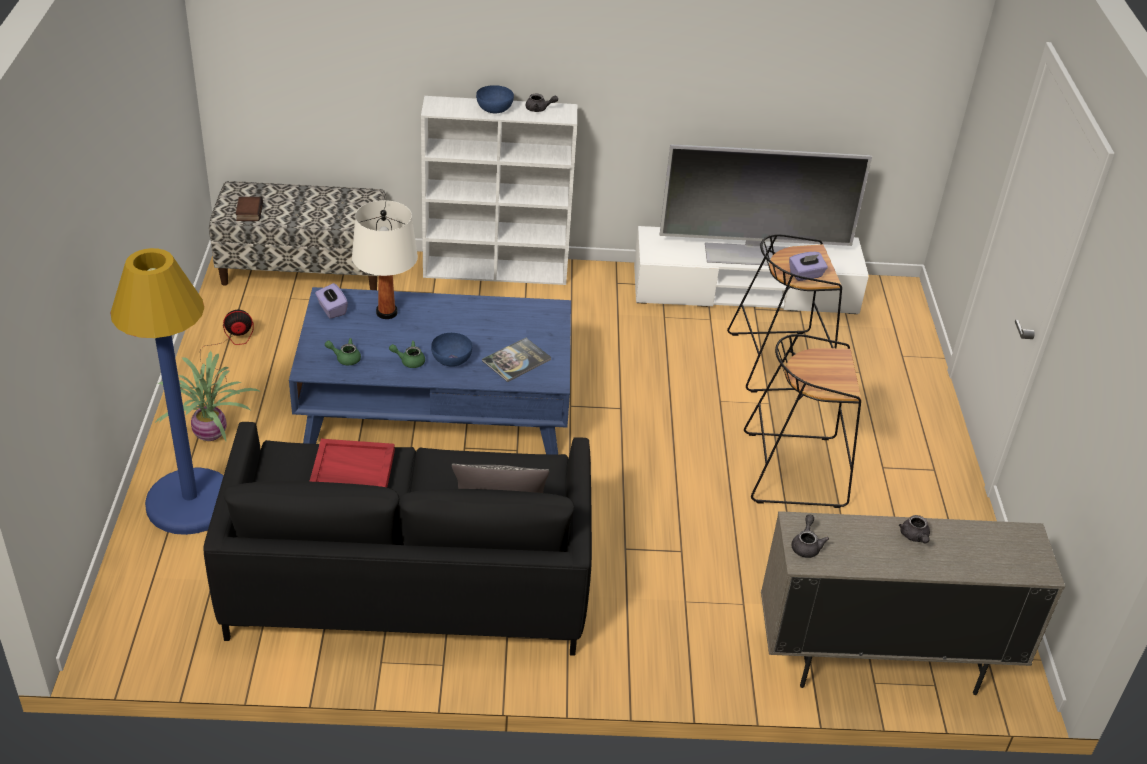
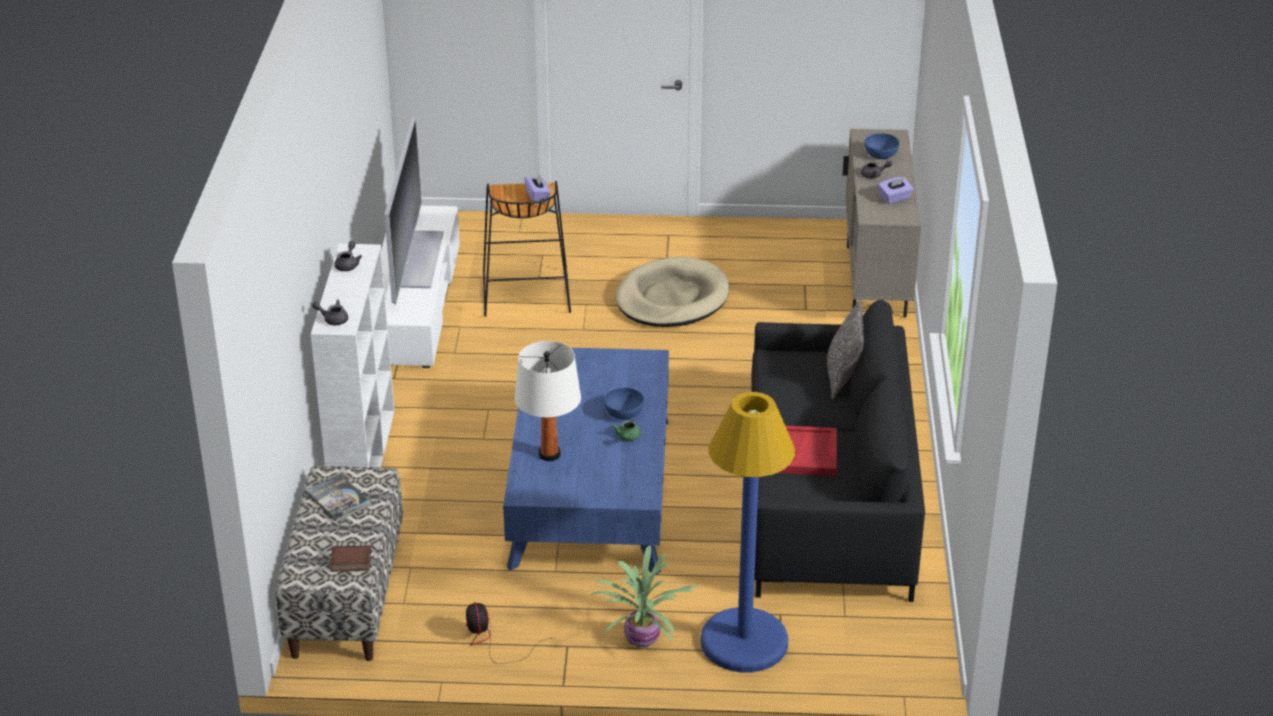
camera: 85 degrees left, 5 degrees down
purple tissue box [315,283,348,319] -> purple tissue box moved to [878,177,914,204]
green teapot [325,338,361,365] -> none
blue bowl [476,85,514,113] -> blue bowl moved to [865,133,899,159]
book [482,338,552,382] -> book moved to [305,474,371,521]
black stool [744,334,861,508] -> beige dog bed [616,257,730,327]
grey teapot [791,514,829,558] -> grey teapot moved to [312,300,348,325]

